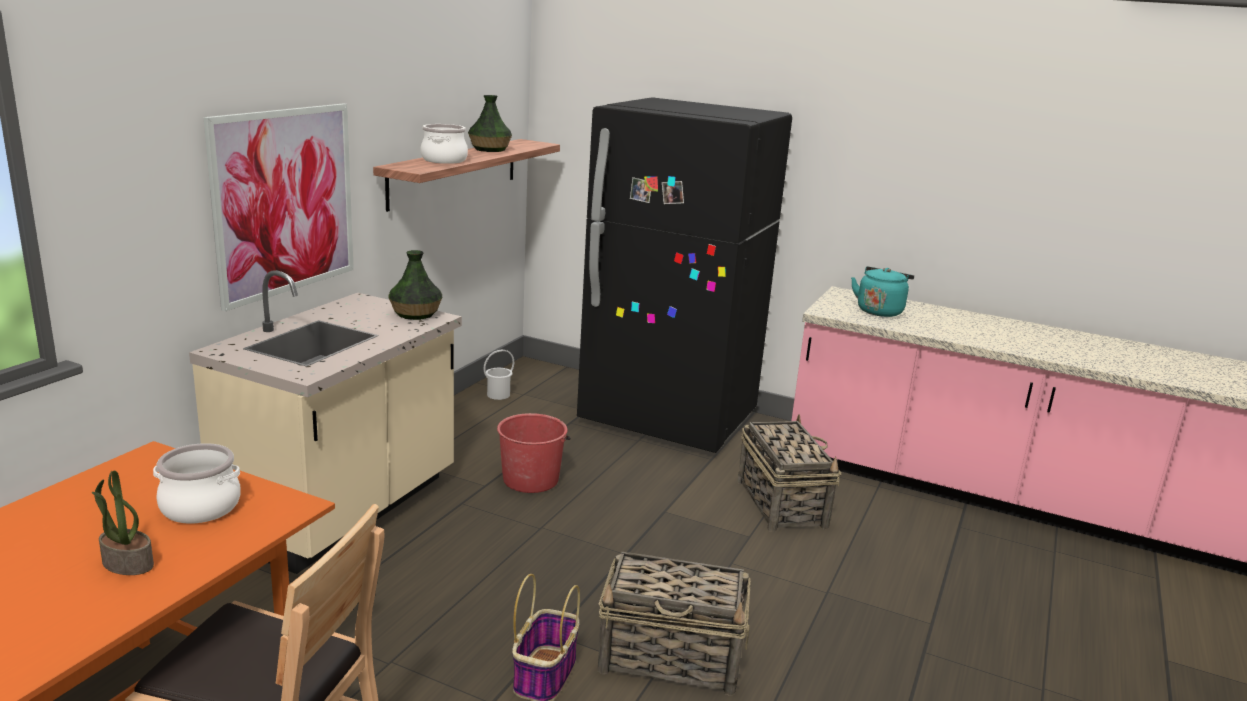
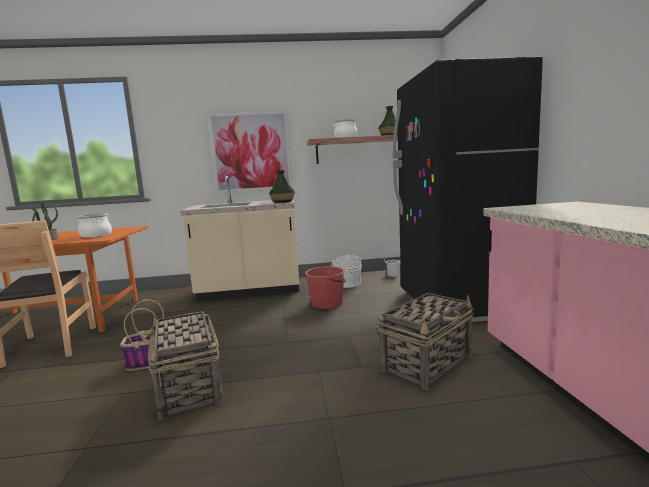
camera: 60 degrees right, 10 degrees down
turquoise kettle [851,267,914,317] -> none
none -> white bucket [331,253,362,288]

